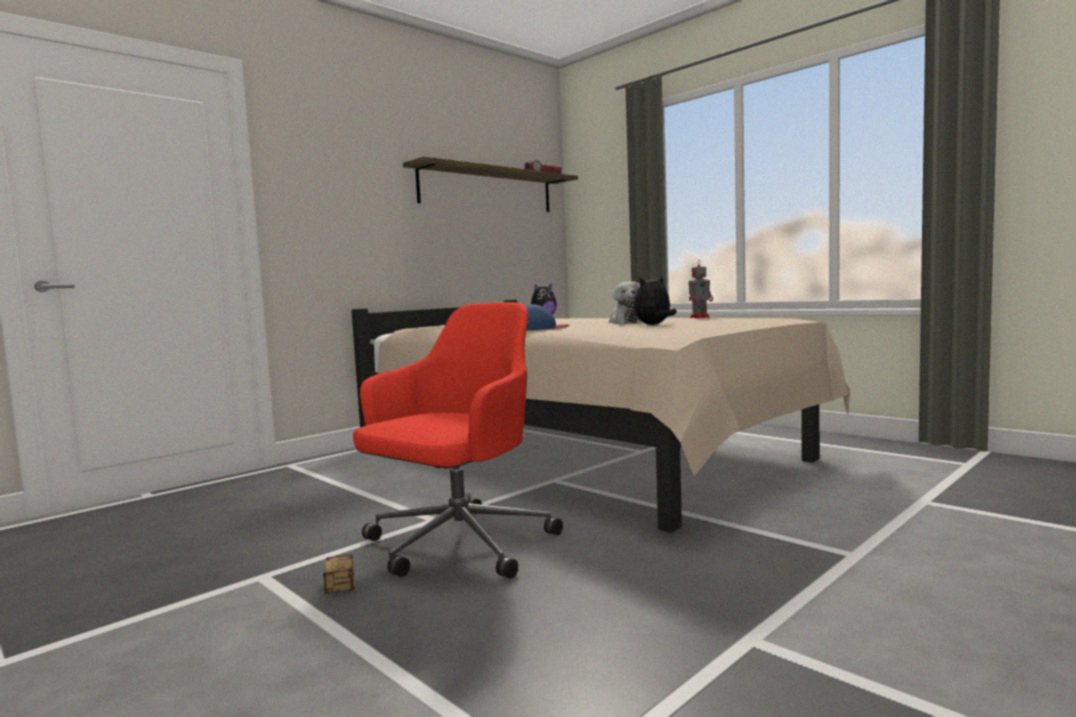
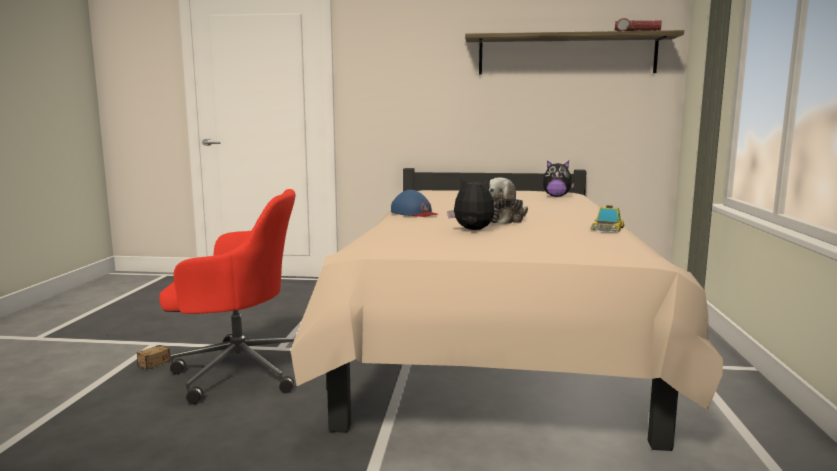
camera: 50 degrees right, 5 degrees up
toy robot [689,260,713,318] -> toy car [590,205,625,232]

